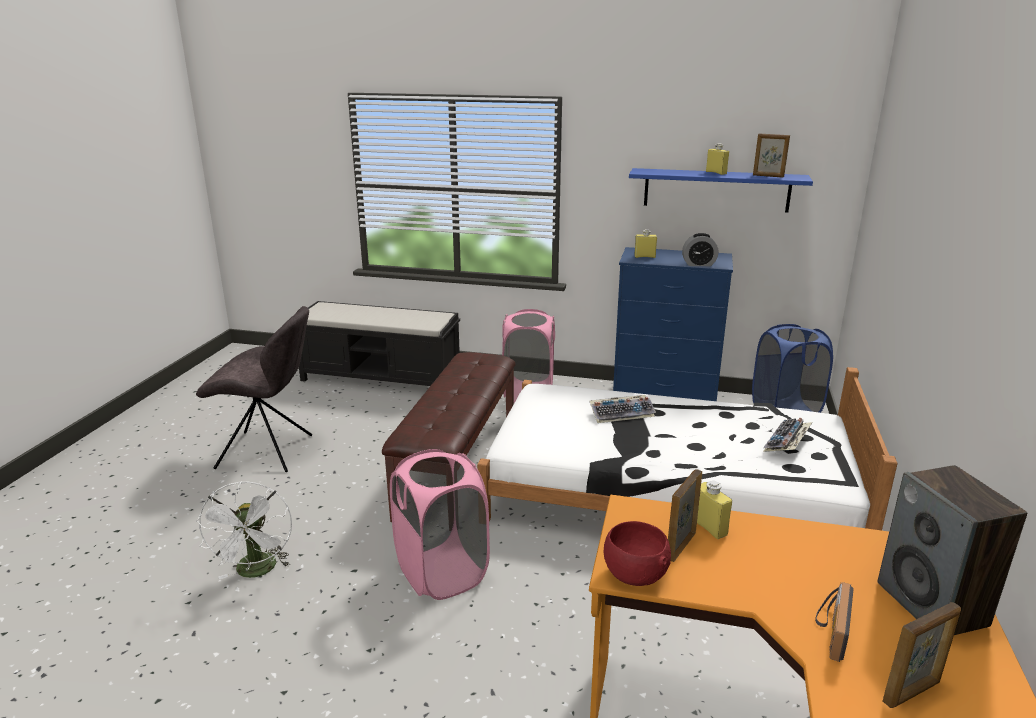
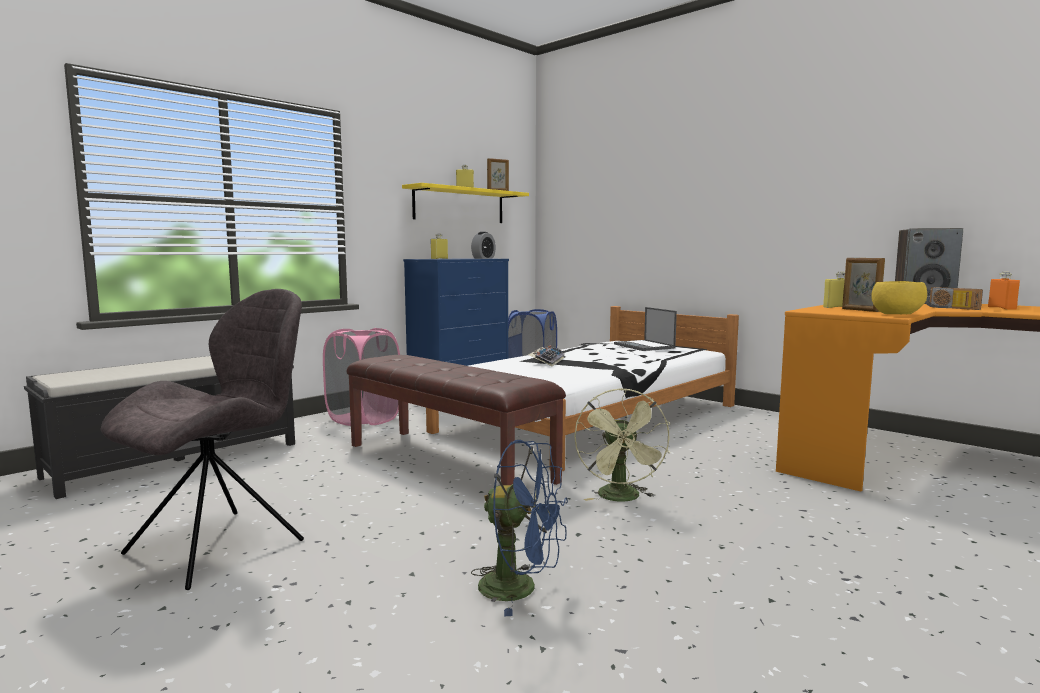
camera: 60 degrees left, 15 degrees down
white fan [196,481,292,579] -> blue fan [471,440,568,616]
pink laundry basket [390,449,490,600] -> green fan [574,388,670,502]
red bowl [603,521,671,586] -> yellow bowl [871,281,927,314]
blue shelf [629,168,813,213] -> yellow shelf [402,183,529,223]
keyboard [763,418,813,452] -> laptop [614,307,677,351]
picture frame [883,602,961,708] -> orange bottle [988,272,1020,310]

